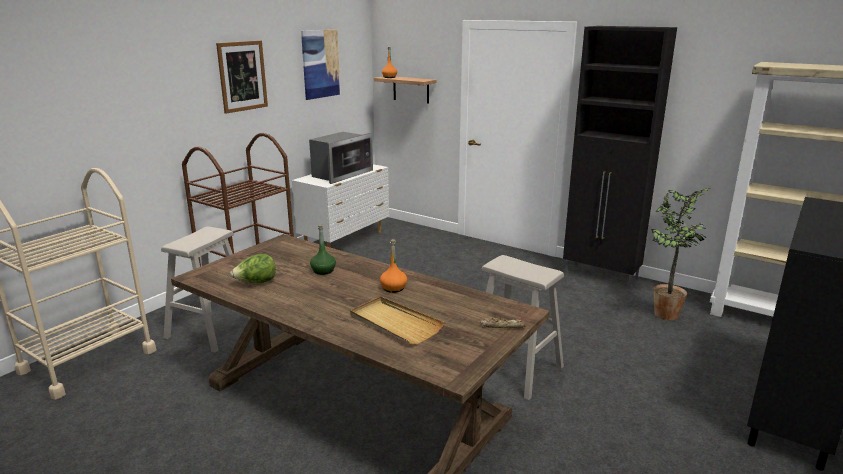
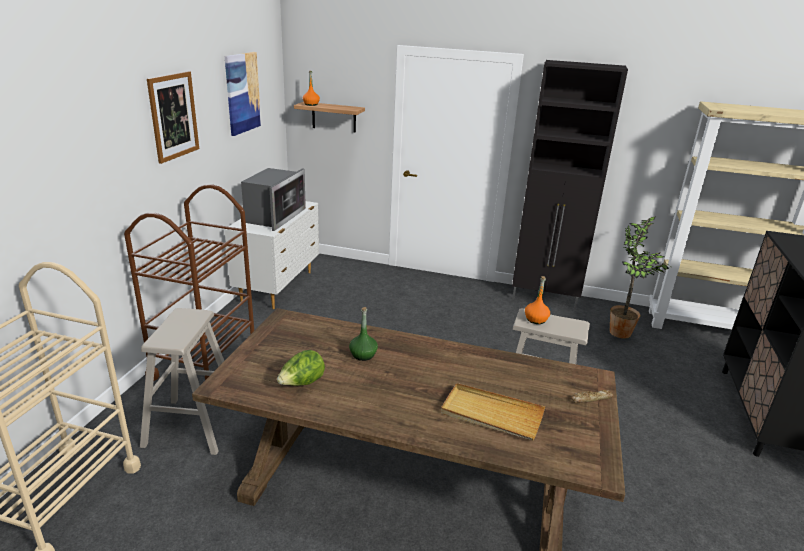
camera: 20 degrees left, 5 degrees up
orange bottle [380,239,407,293] -> orange bottle moved to [525,276,550,324]

